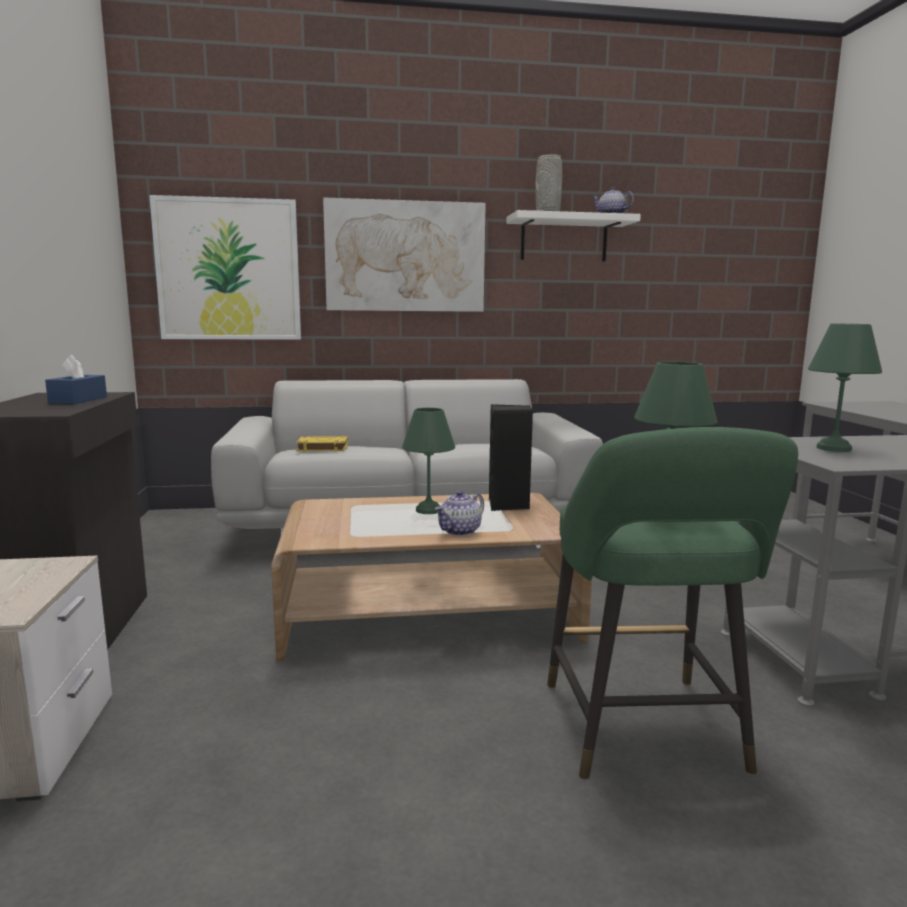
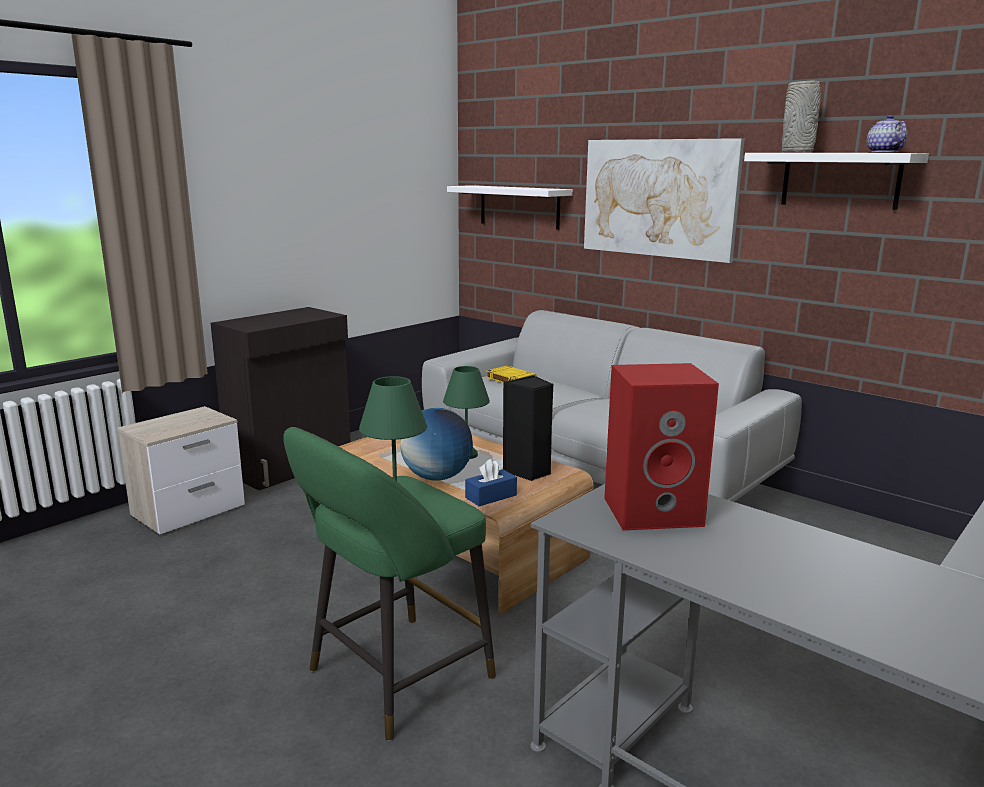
camera: 50 degrees right, 5 degrees up
blue tissue box [45,355,107,404] -> blue tissue box moved to [465,459,517,506]
picture [149,195,301,340] -> white shelf [447,185,573,230]
teapot [435,491,484,536] -> globe [400,408,473,481]
green table lamp [808,324,882,452] -> red speaker [604,363,719,530]

